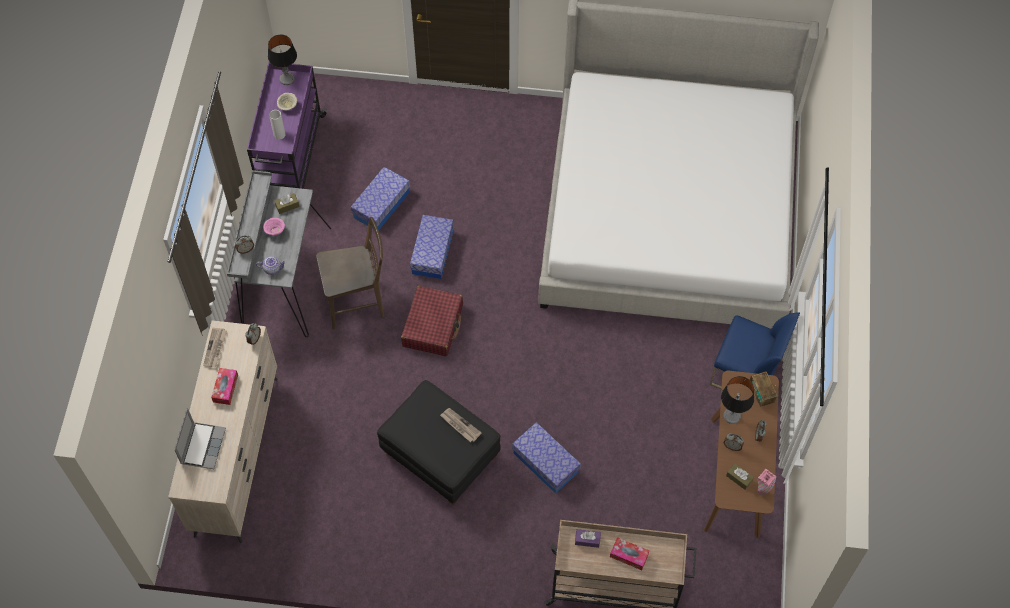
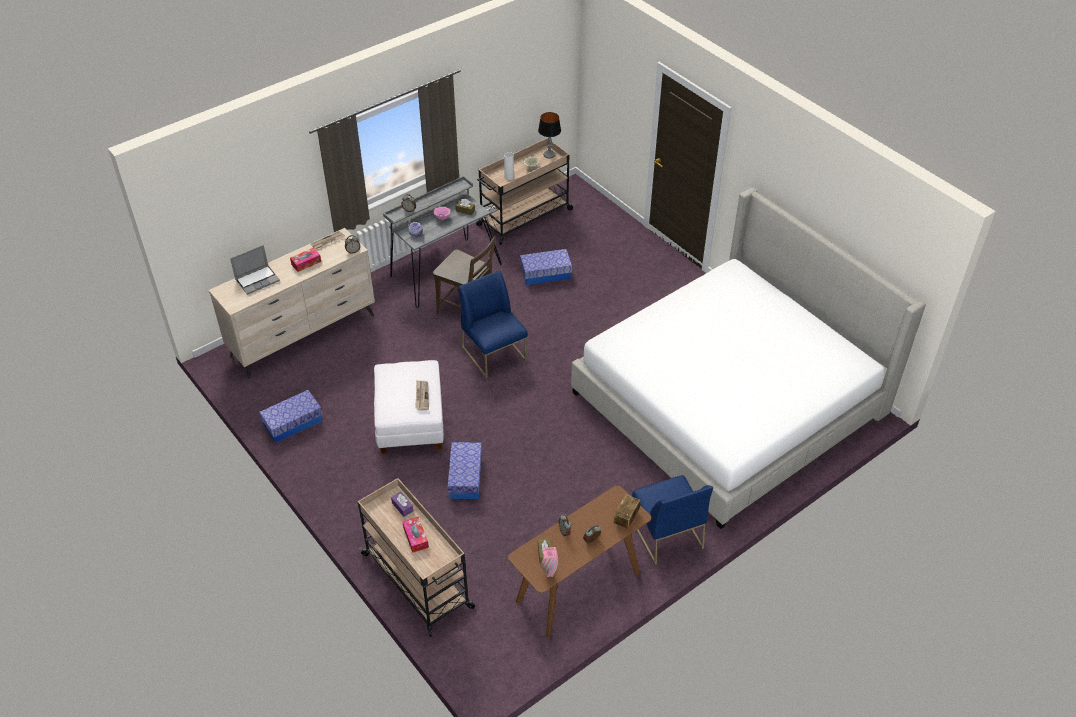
camera: 45 degrees right, 15 degrees down
purple cart [247,62,327,189] -> beige cart [476,138,574,245]
black ottoman [377,380,501,505] -> white ottoman [374,360,444,454]
red suitcase [401,286,463,356] -> blue chair [459,270,527,379]
storage box [410,215,454,279] -> storage box moved to [259,390,323,443]
table lamp [721,376,754,424] -> none

